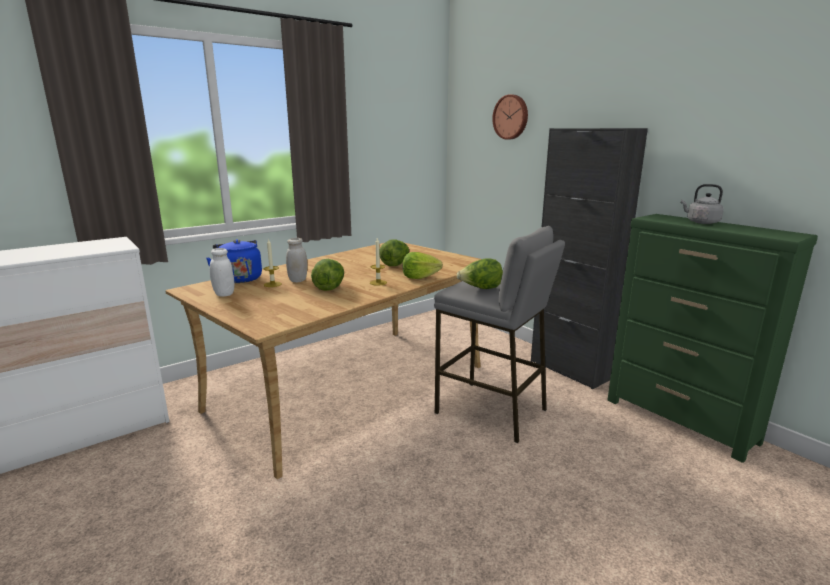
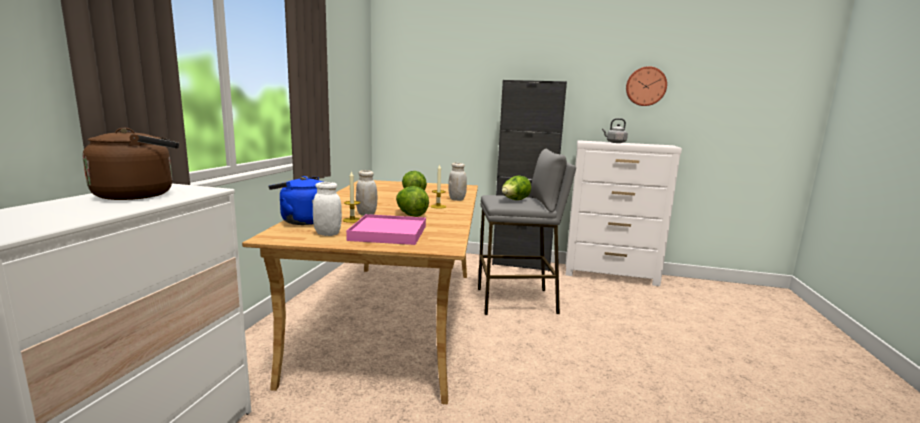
camera: 40 degrees left, 5 degrees down
lettuce [402,252,443,279] -> white jar [448,163,467,201]
wall clock [492,94,528,140] -> wall clock moved to [626,66,667,106]
green dresser [607,214,818,463] -> white dresser [566,140,682,286]
none -> brown kettle [83,128,179,200]
none -> pink tray [346,214,426,245]

